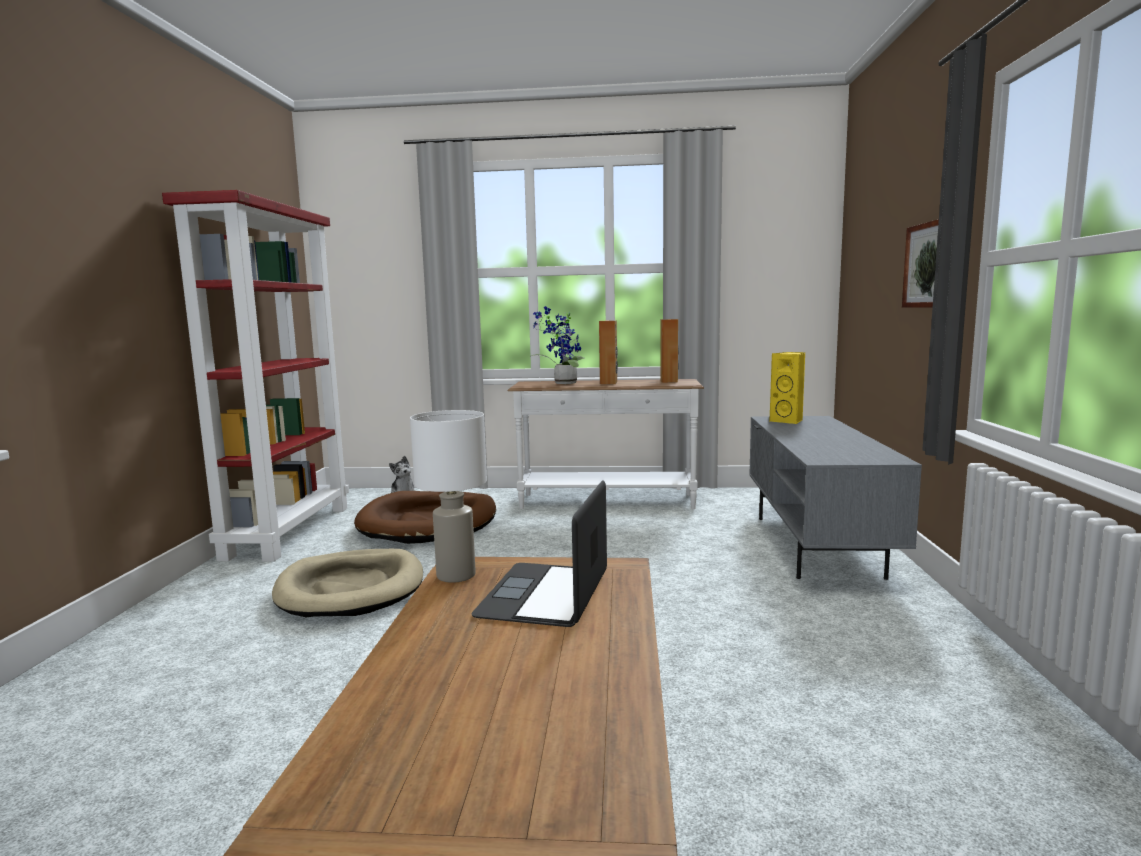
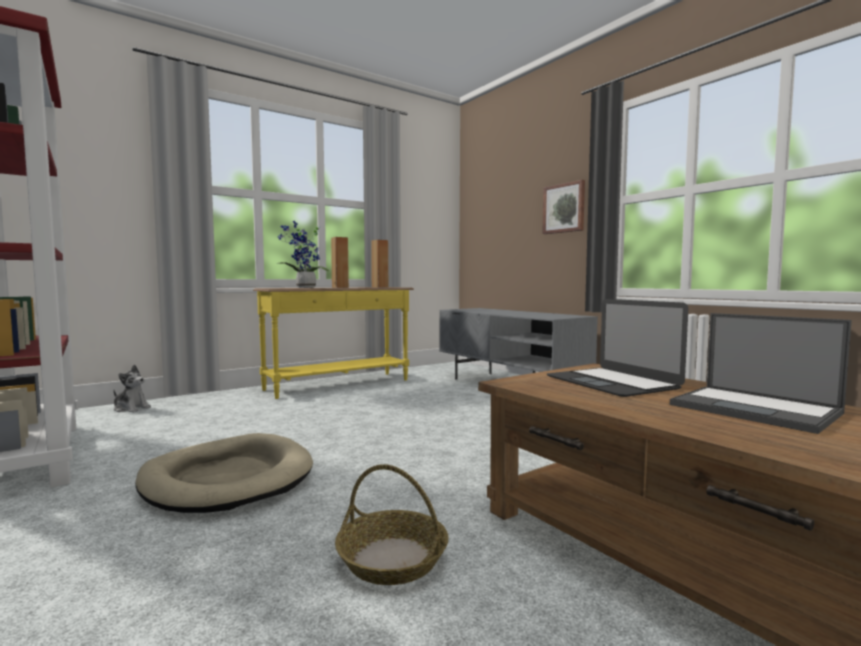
camera: 40 degrees left, 5 degrees down
brown dog bed [354,491,496,544] -> none
white table lamp [410,410,487,583] -> none
white console table [508,379,704,509] -> yellow console table [253,287,414,399]
yellow speaker [769,352,805,424] -> none
none -> basket [335,464,448,585]
none -> laptop [670,313,852,434]

